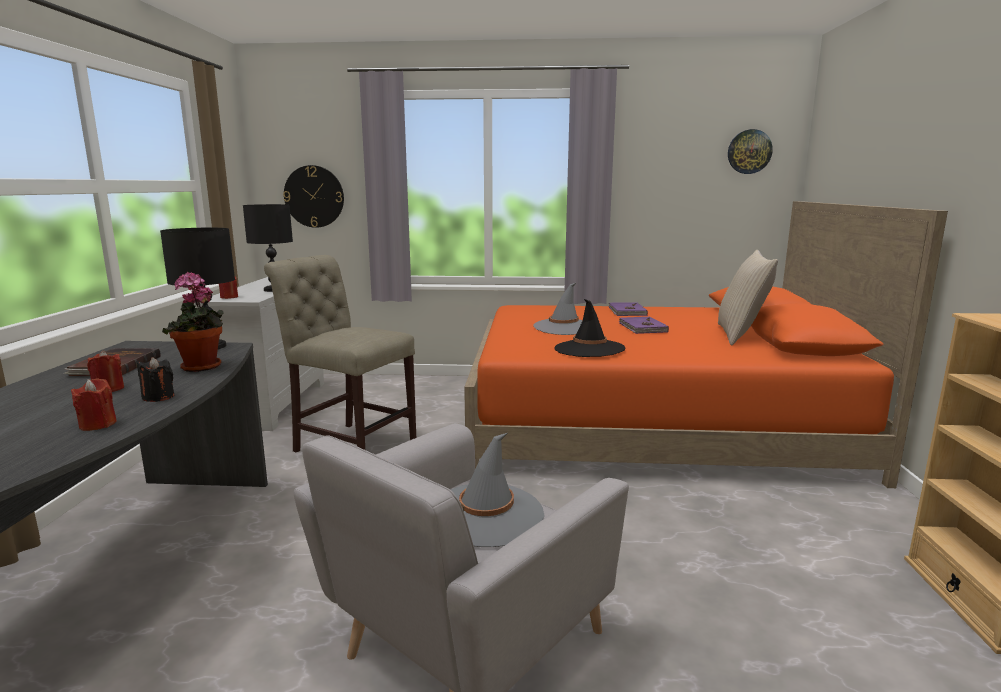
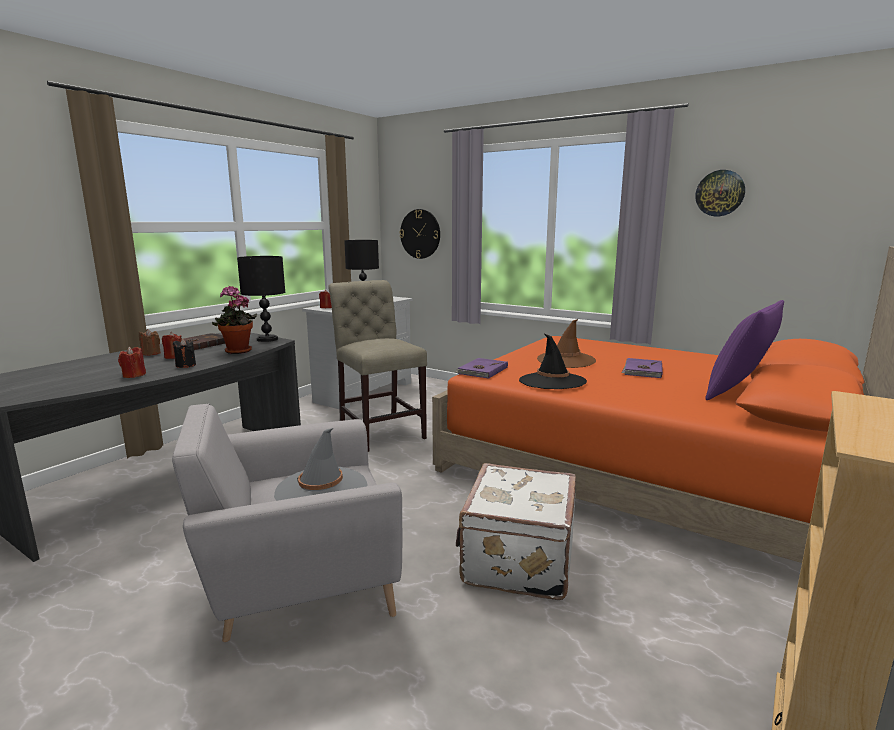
camera: 30 degrees right, 0 degrees up
grey hat [533,283,583,335] -> brown hat [537,319,596,368]
purple book [609,303,648,316] -> purple book moved to [455,358,508,379]
beige pillow [718,250,778,345] -> purple pillow [705,300,784,400]
wall clock [728,129,773,174] -> wall clock moved to [695,170,745,216]
none -> brown candle [139,329,161,355]
none -> white suitcase [456,463,576,600]

